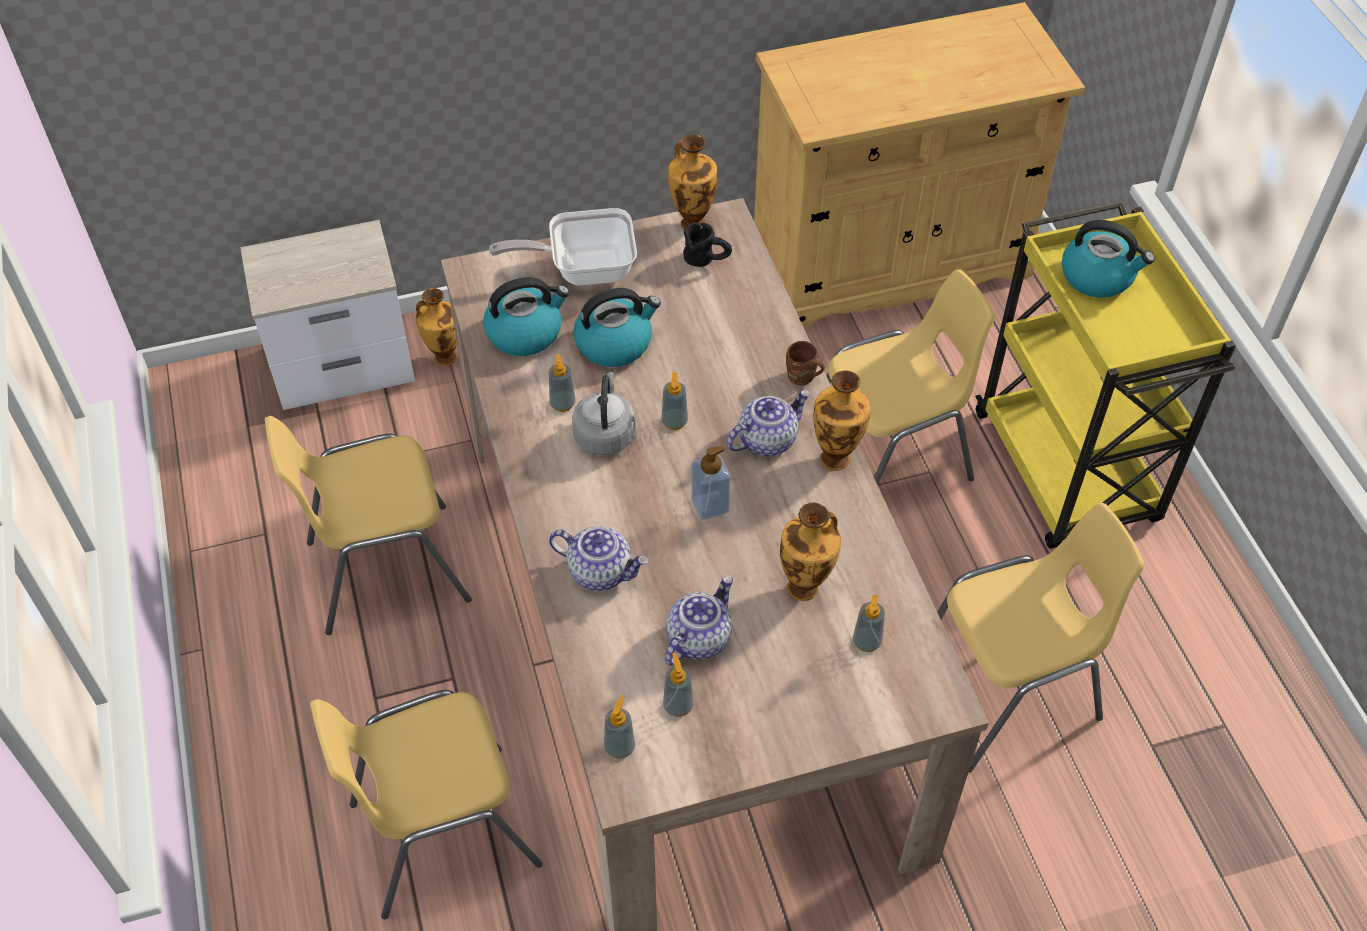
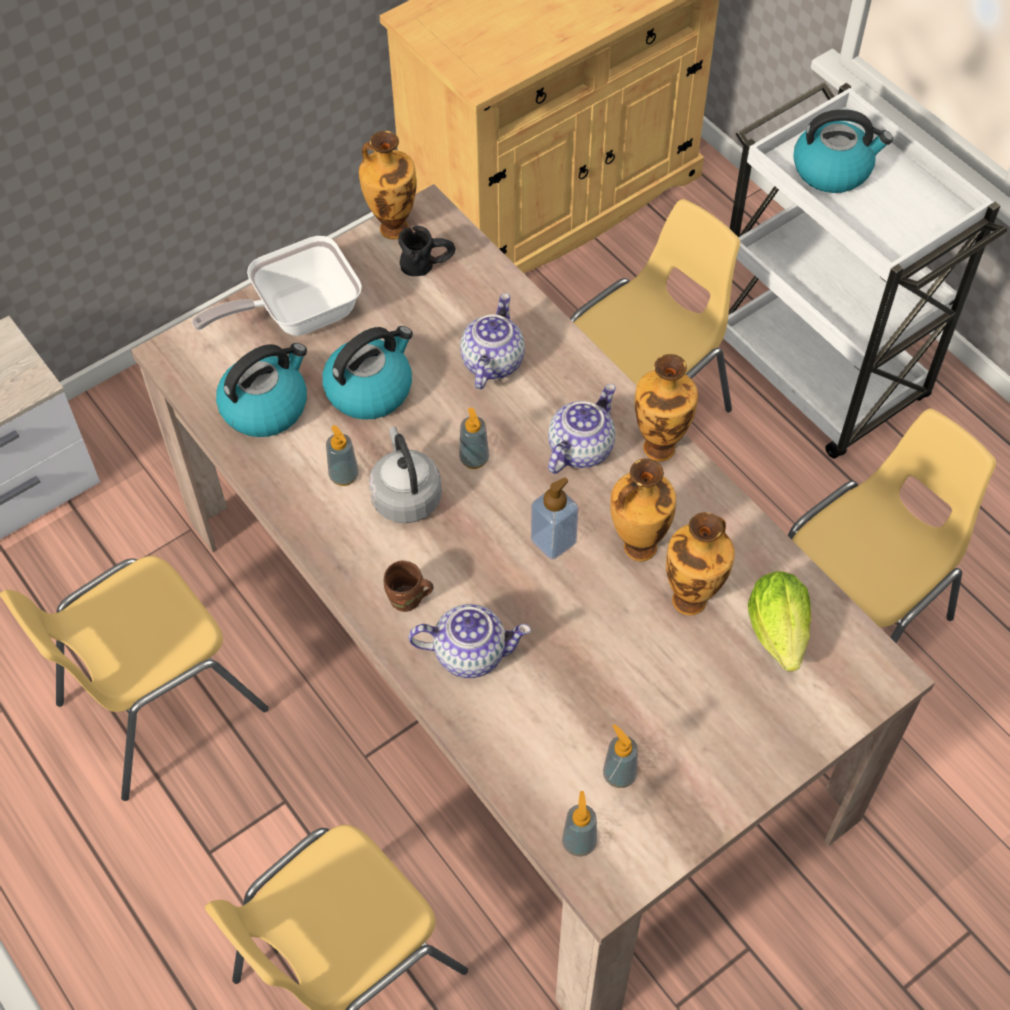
camera: 20 degrees left, 5 degrees up
vase [416,288,457,366] -> vase moved to [610,458,676,561]
teapot [665,576,733,666] -> teapot moved to [460,293,525,389]
brown mug [786,341,825,385] -> brown mug moved to [384,561,434,612]
soap dispenser [853,595,885,652] -> lettuce [748,571,811,671]
yellow cart [975,201,1236,549] -> white cart [724,82,1007,459]

